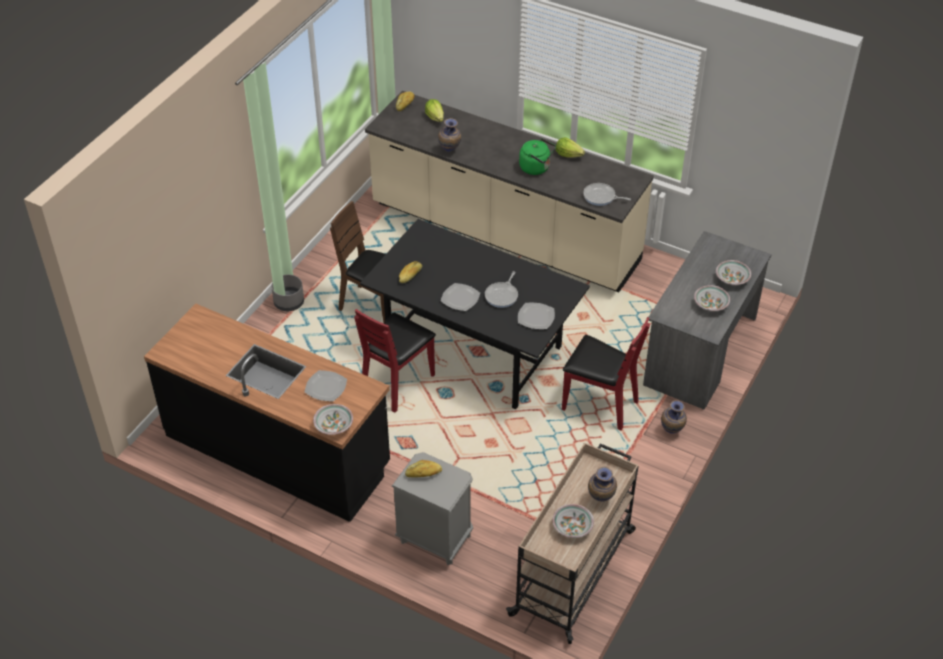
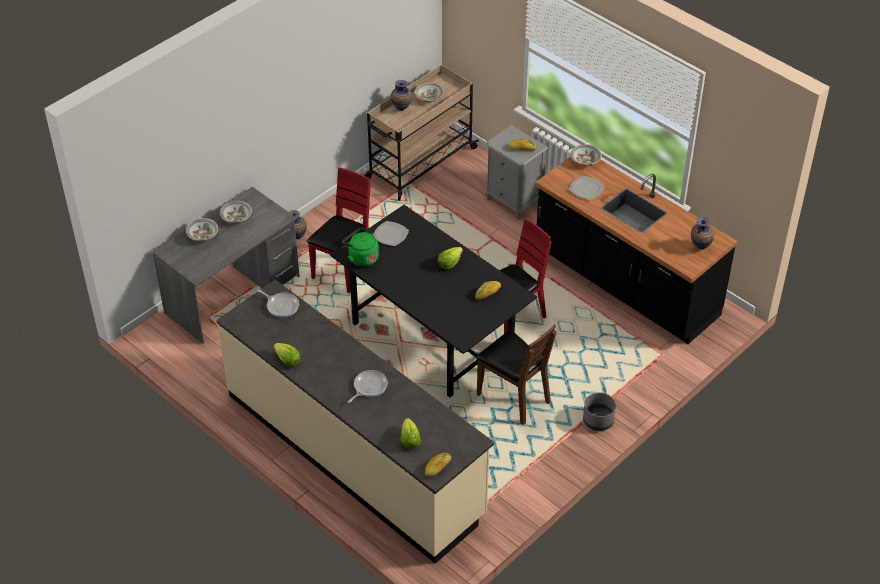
camera: 165 degrees left, 0 degrees up
vase [438,118,461,152] -> vase moved to [691,217,714,250]
plate [441,283,480,311] -> lettuce [438,247,463,270]
frying pan [485,271,518,308] -> frying pan moved to [347,370,388,403]
green kettle [519,138,556,175] -> green kettle moved to [342,227,379,267]
red chair [562,317,651,430] -> red chair turned 75 degrees clockwise [307,167,371,293]

